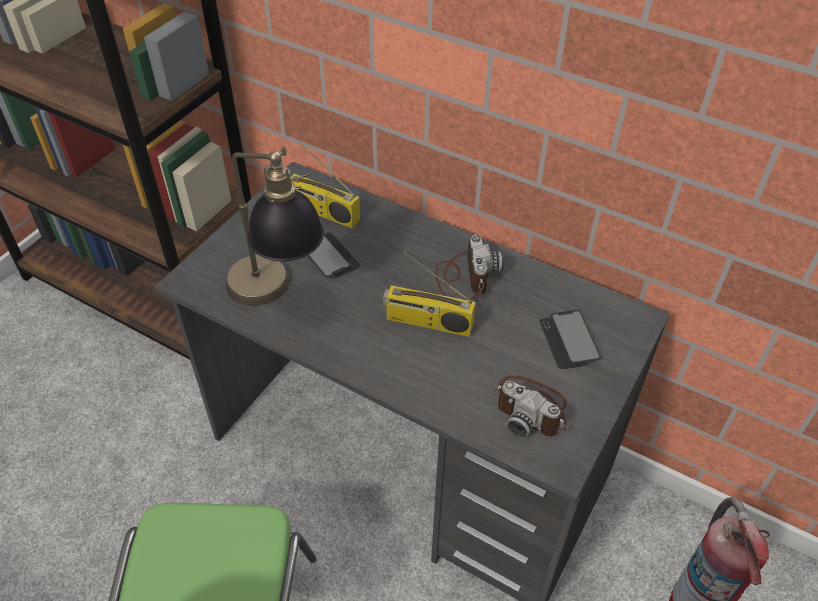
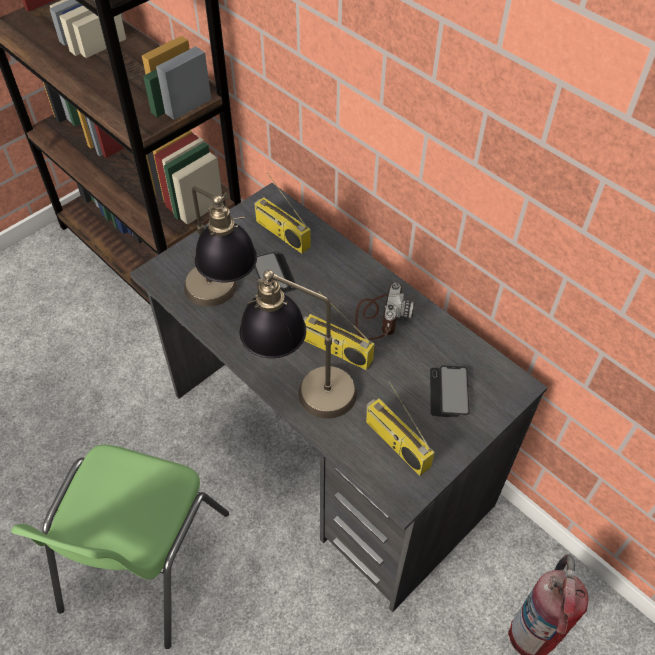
camera: 15 degrees right, 5 degrees up
camera [494,375,567,437] -> radio [366,381,435,476]
none -> table lamp [240,270,357,419]

